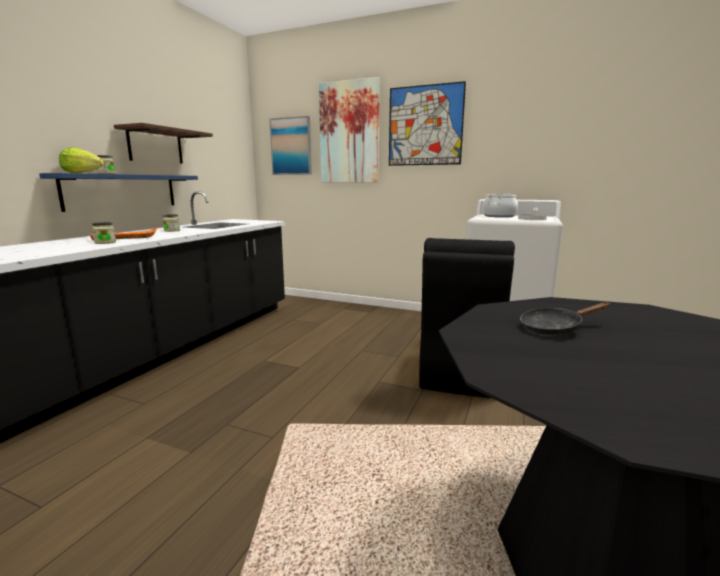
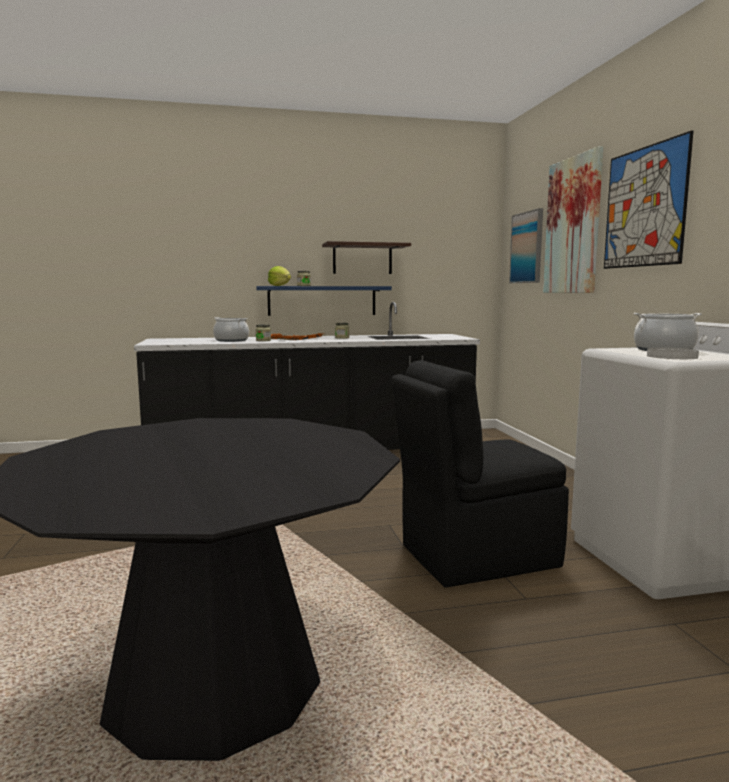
camera: 55 degrees right, 5 degrees down
black frying pan [520,302,610,335] -> none
none -> cooking pot [213,317,249,342]

